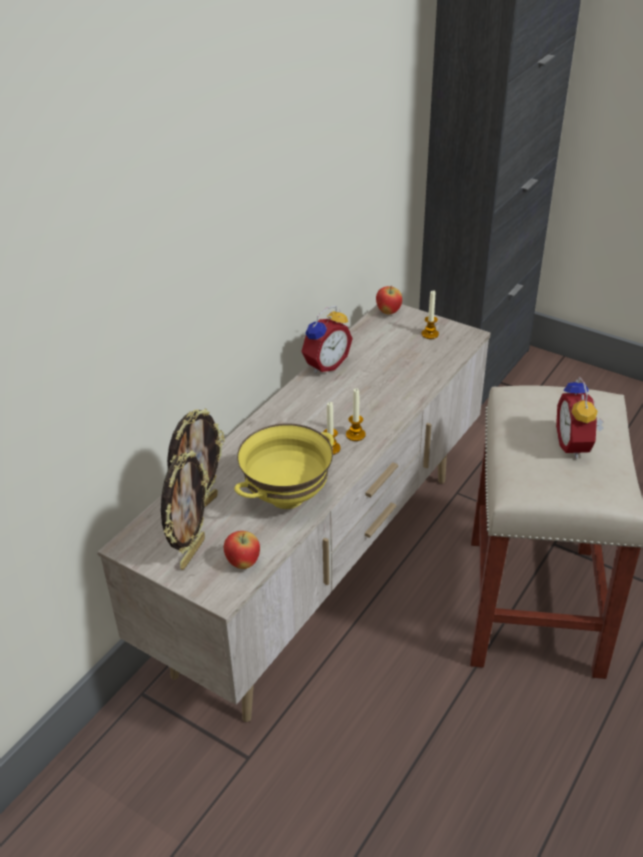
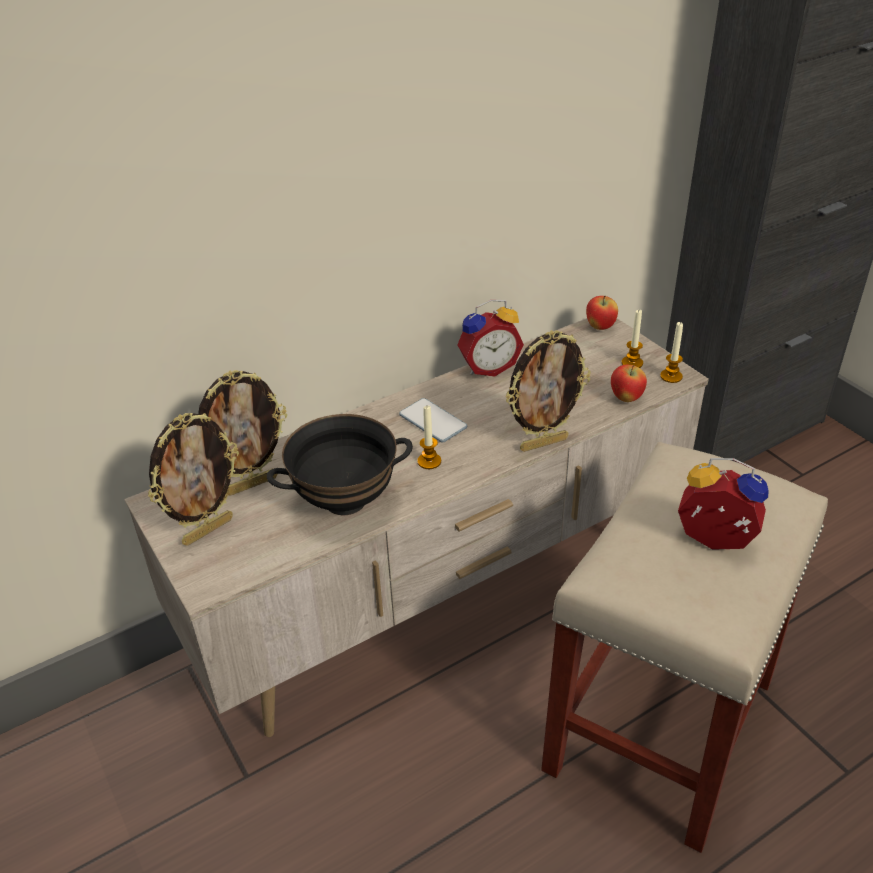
camera: 25 degrees right, 0 degrees up
apple [224,531,260,569] -> apple moved to [611,365,647,402]
yellow bowl [234,423,334,509] -> black bowl [267,414,413,515]
candle [346,388,366,441] -> candle moved to [660,322,683,383]
alarm clock [556,376,604,459] -> alarm clock turned 90 degrees clockwise [678,458,768,550]
none -> phone [399,398,467,442]
none -> picture frame [505,330,591,452]

